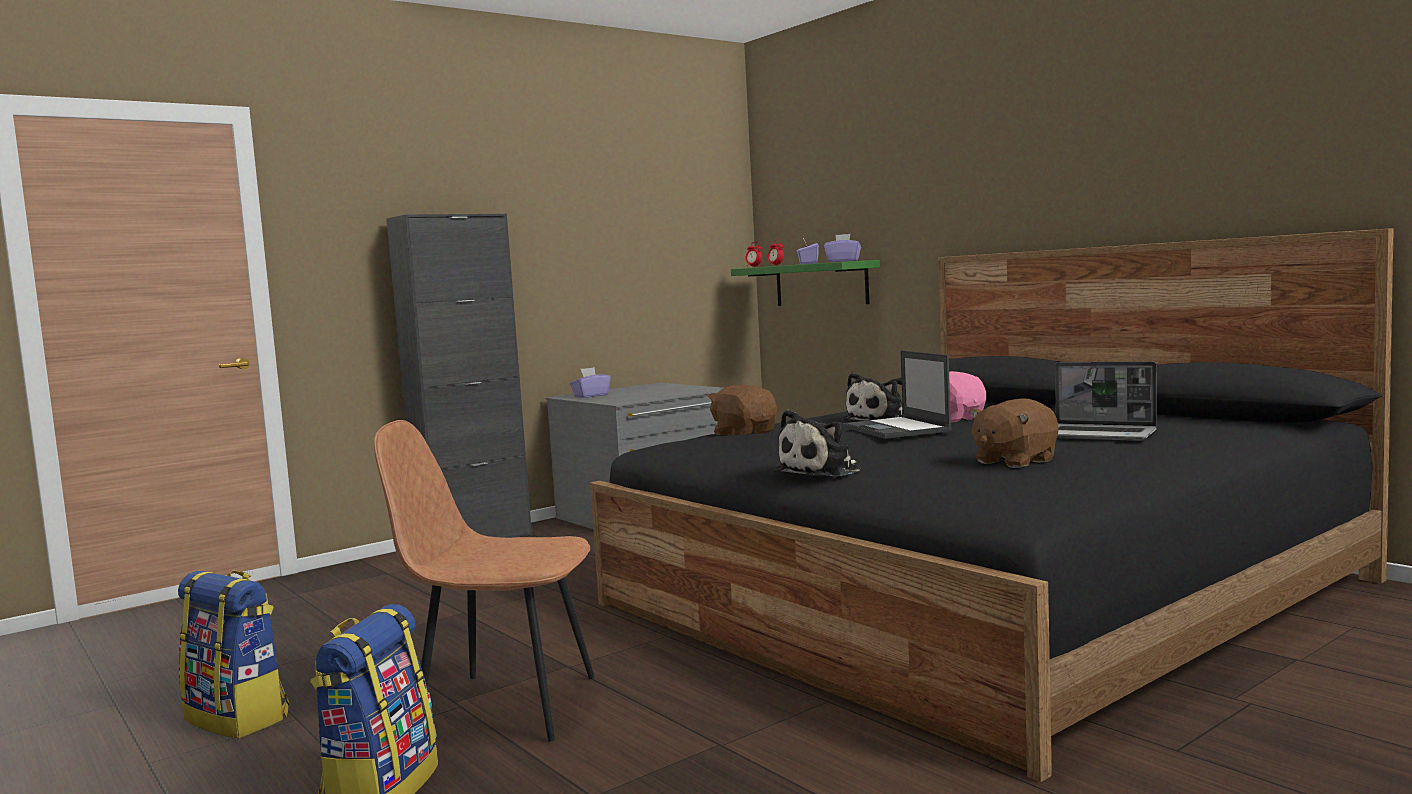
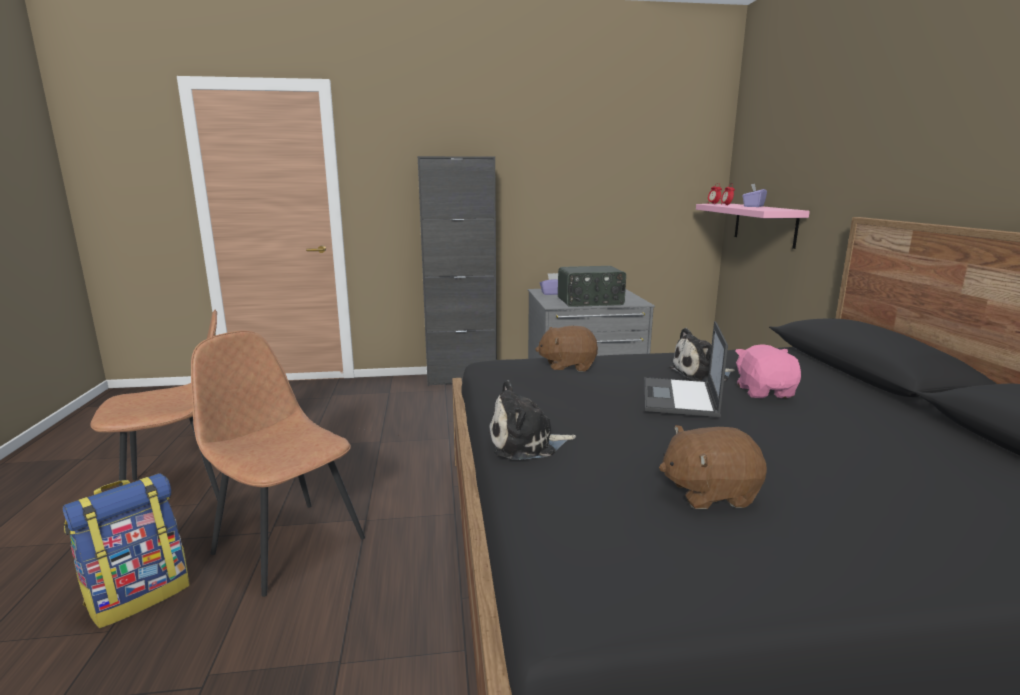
camera: 30 degrees right, 10 degrees up
backpack [178,570,289,738] -> brown chair [90,310,219,501]
brown plush toy [708,385,777,436] -> brown plush toy turned 90 degrees counterclockwise [535,326,598,372]
green shelf [731,260,880,306] -> pink shelf [696,204,810,249]
purple tissue box [824,234,861,262] -> none
laptop [1055,362,1157,441] -> none
none -> radio [558,266,626,307]

